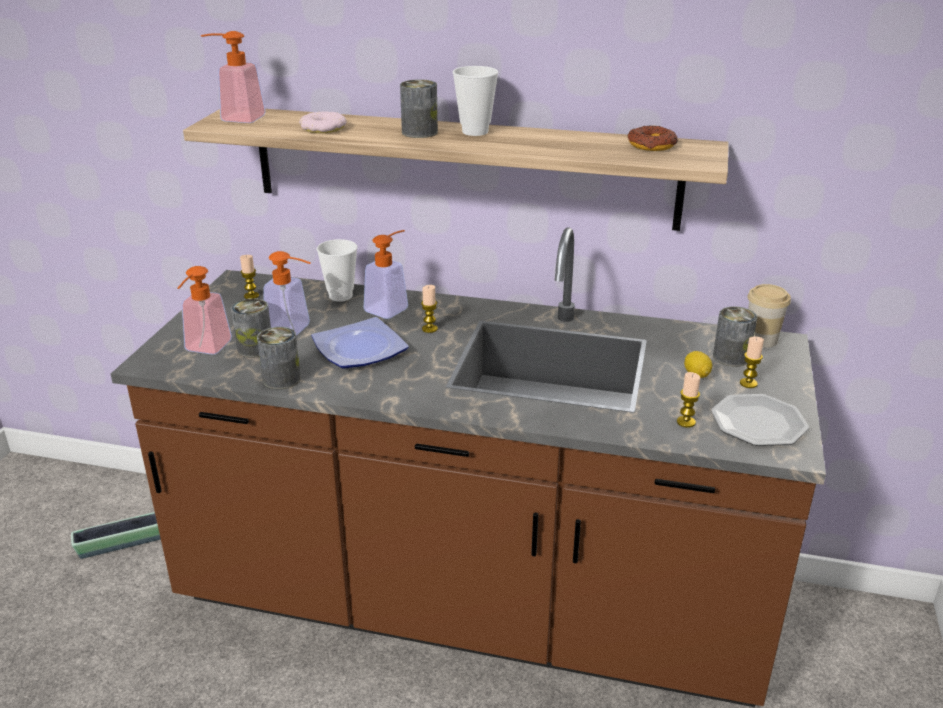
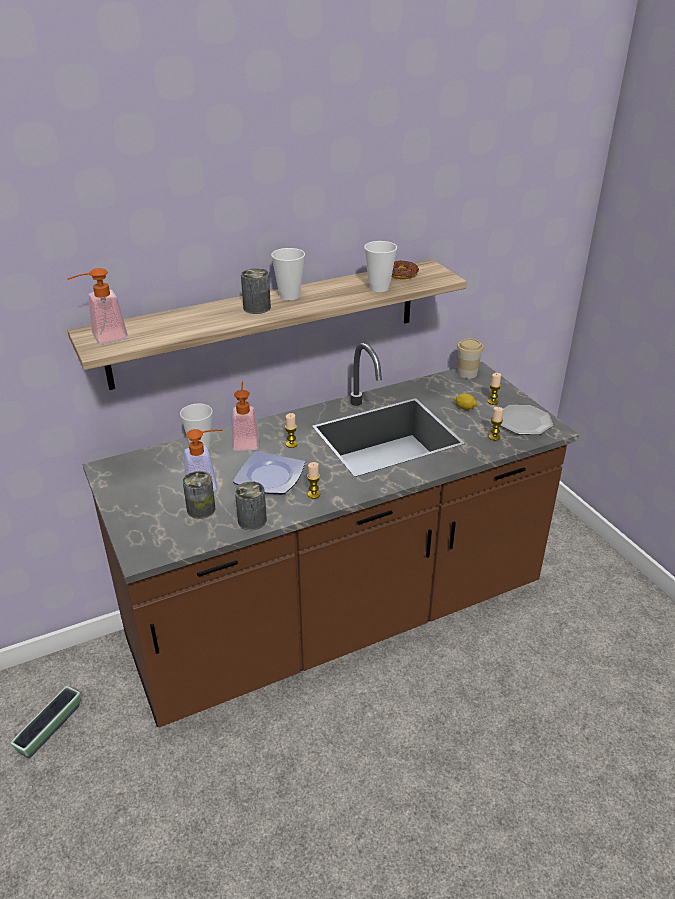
camera: 40 degrees left, 5 degrees up
soap dispenser [177,266,232,355] -> none
candle [240,255,259,299] -> candle moved to [307,462,320,499]
donut [299,111,347,133] -> none
can [713,306,757,367] -> none
none -> cup [364,241,397,292]

